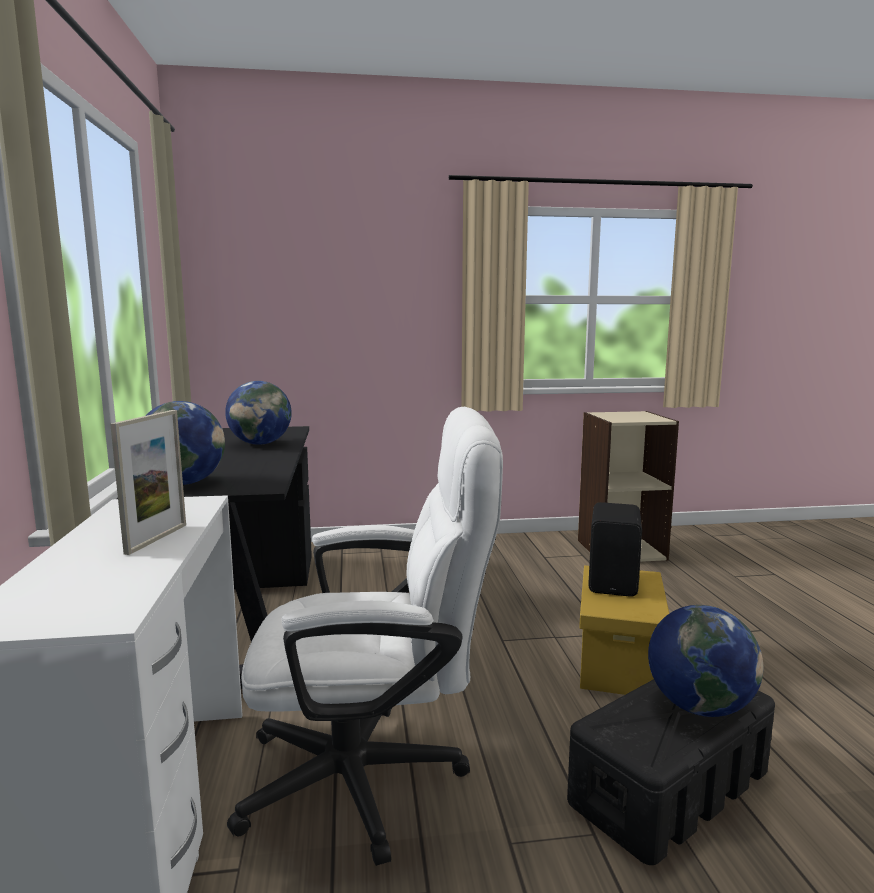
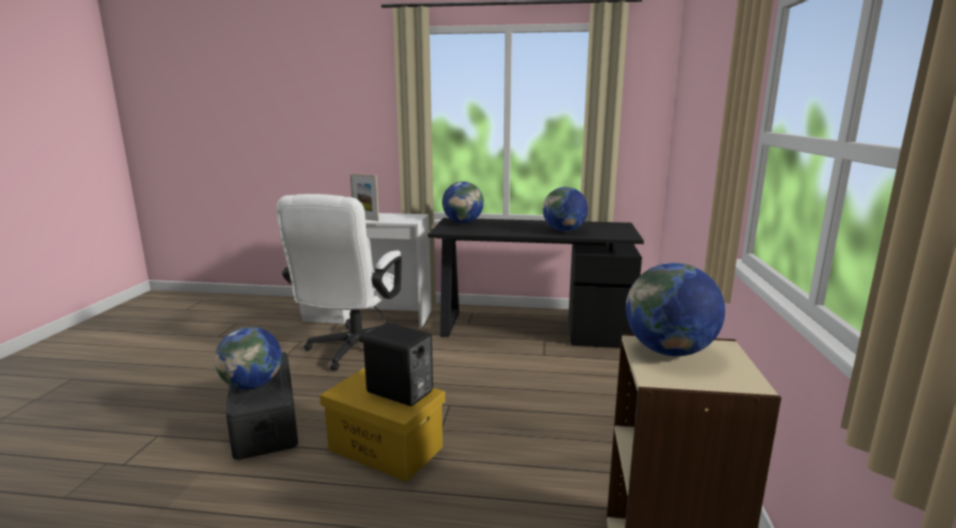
camera: 105 degrees right, 5 degrees up
none -> globe [626,263,725,356]

